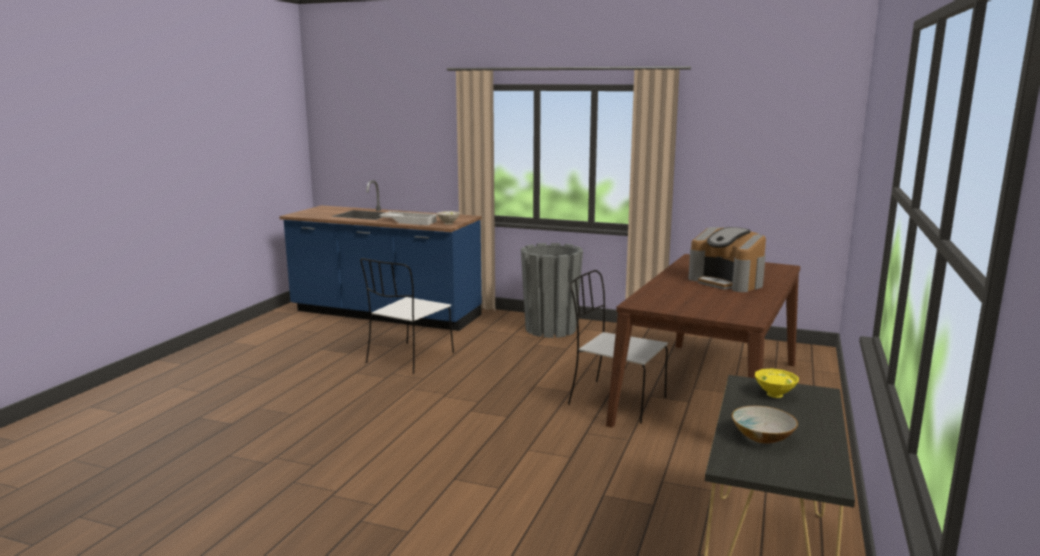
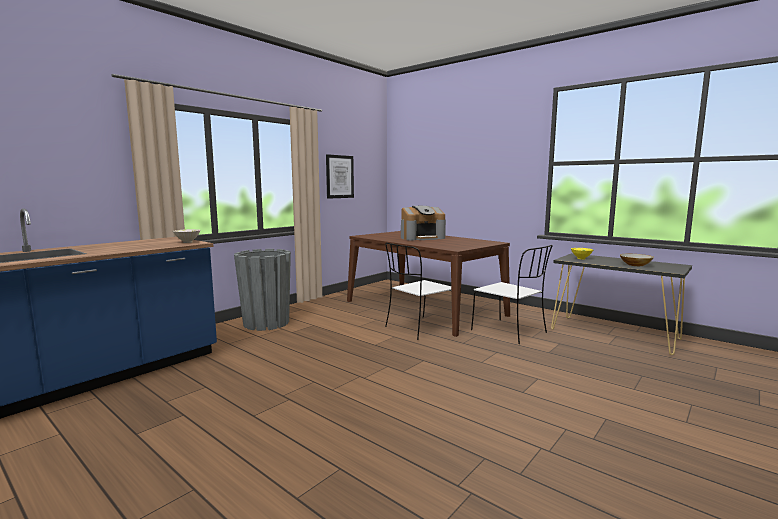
camera: 70 degrees left, 5 degrees down
white chair [360,258,454,374] -> white chair moved to [471,245,553,344]
white tray [379,211,437,225] -> none
none -> picture [326,154,354,199]

